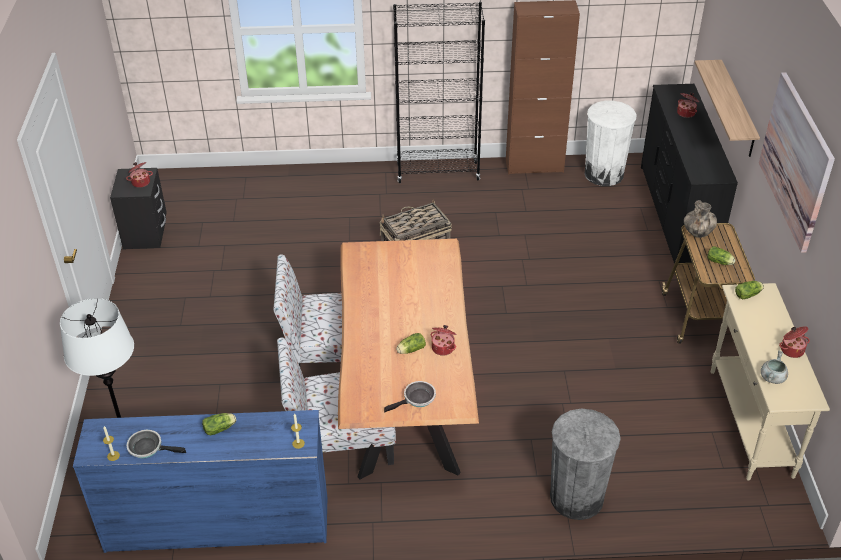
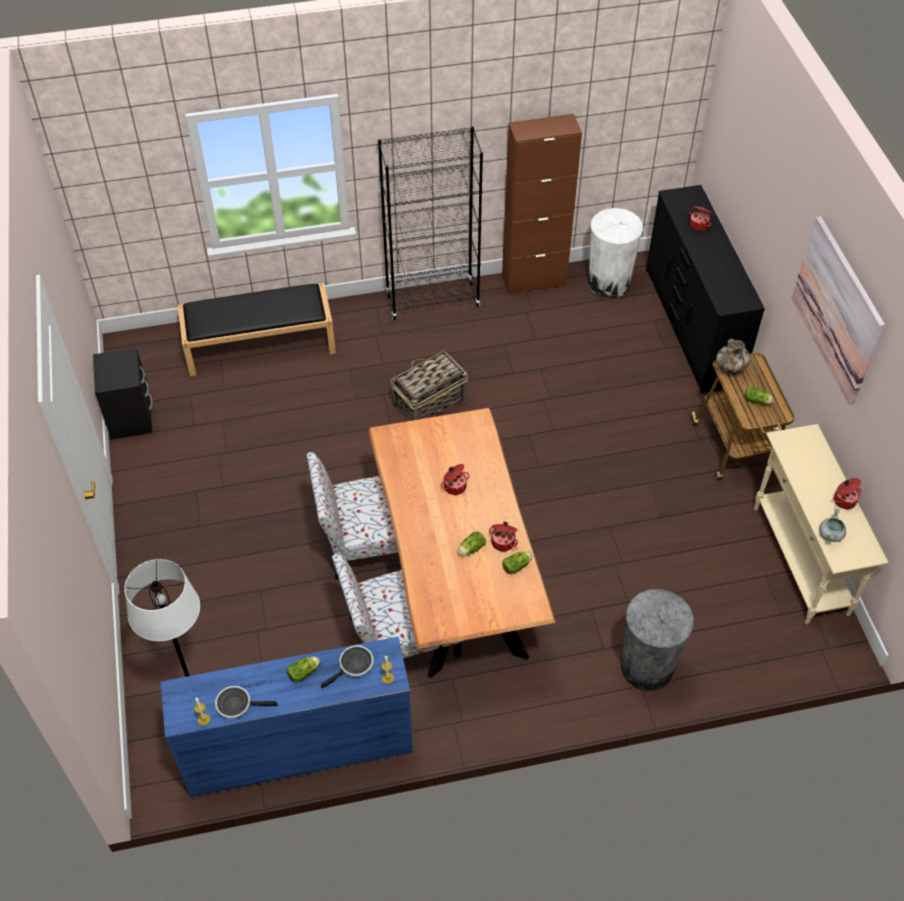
camera: 10 degrees left, 10 degrees up
cooking pot [126,162,153,188] -> cooking pot moved to [441,464,470,495]
frying pan [384,381,436,412] -> frying pan moved to [321,645,374,688]
shelf [695,60,760,157] -> none
lettuce [735,281,764,299] -> lettuce moved to [502,551,532,574]
none -> black bench [178,283,336,376]

